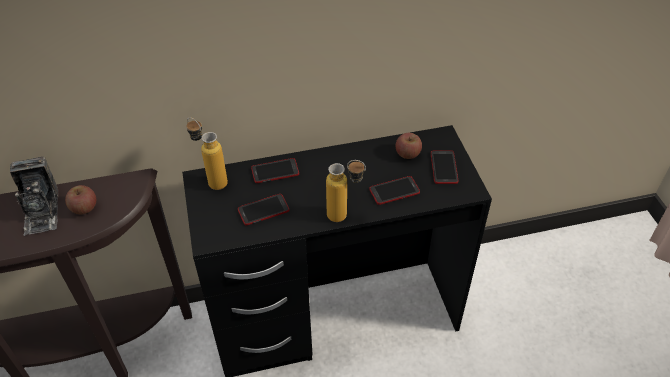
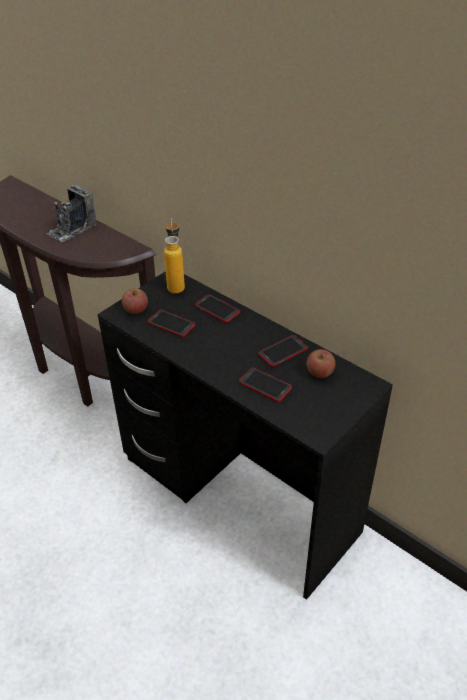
camera: 55 degrees right, 5 degrees down
apple [65,185,96,214] -> apple moved to [122,288,148,314]
bottle [326,160,366,222] -> none
phone [431,150,458,184] -> phone moved to [258,335,308,367]

